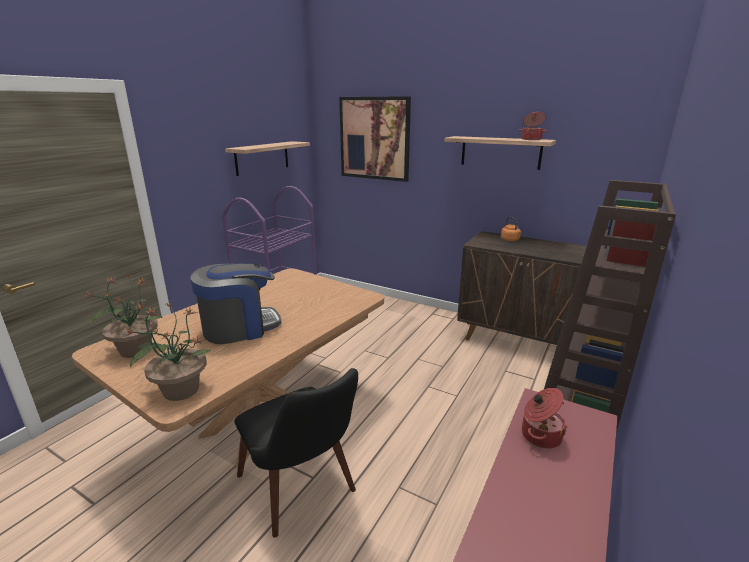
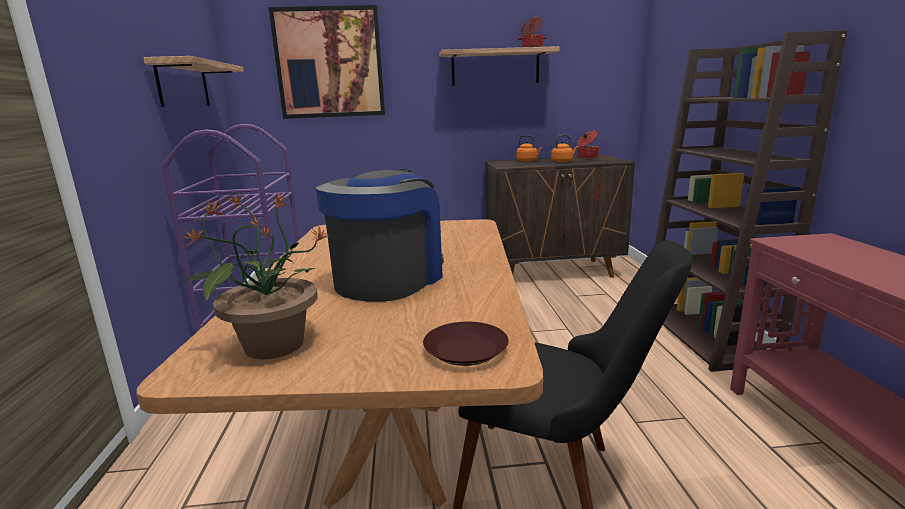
camera: 35 degrees left, 5 degrees down
potted plant [123,303,211,401] -> brown plate [423,322,509,366]
cooking pot [522,388,567,449] -> cooking pot moved to [578,131,599,159]
none -> orange kettle [551,135,578,162]

